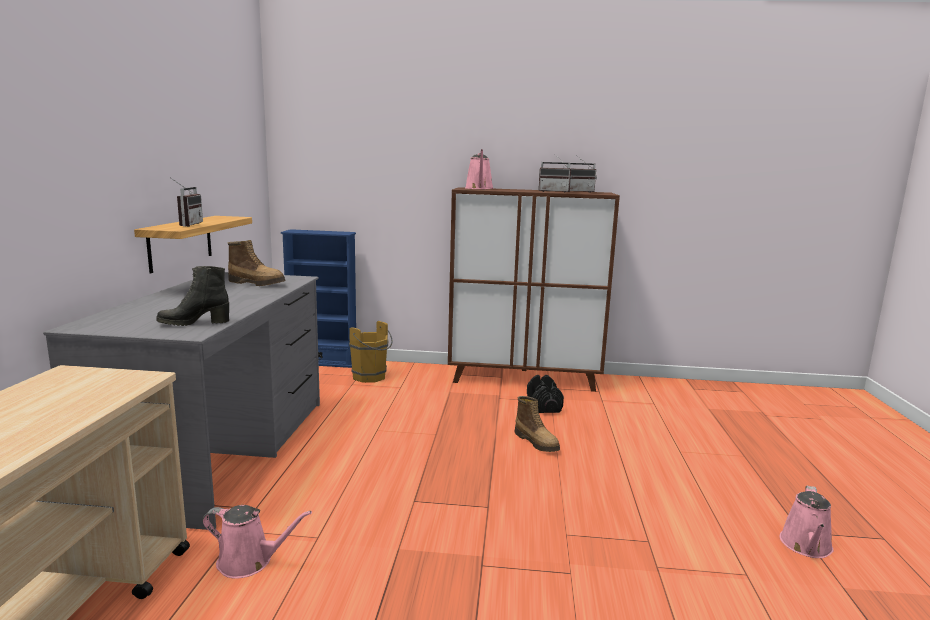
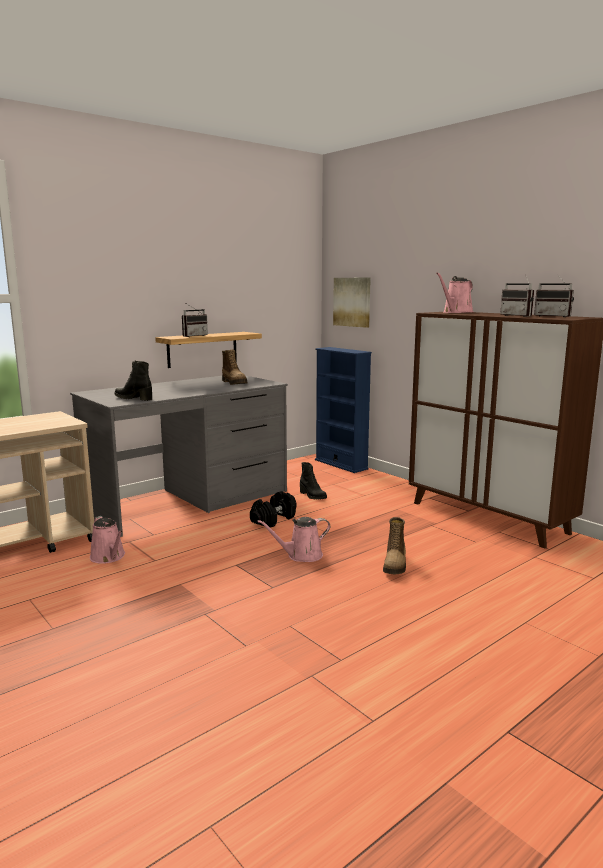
camera: 45 degrees right, 0 degrees up
brown bucket [349,321,393,383] -> none
black dumbbell [527,375,564,413] -> black dumbbell moved to [250,491,296,528]
pink watering can [780,485,833,558] -> pink watering can moved to [257,517,330,562]
none -> black boot [300,462,327,500]
none -> picture [333,277,371,328]

